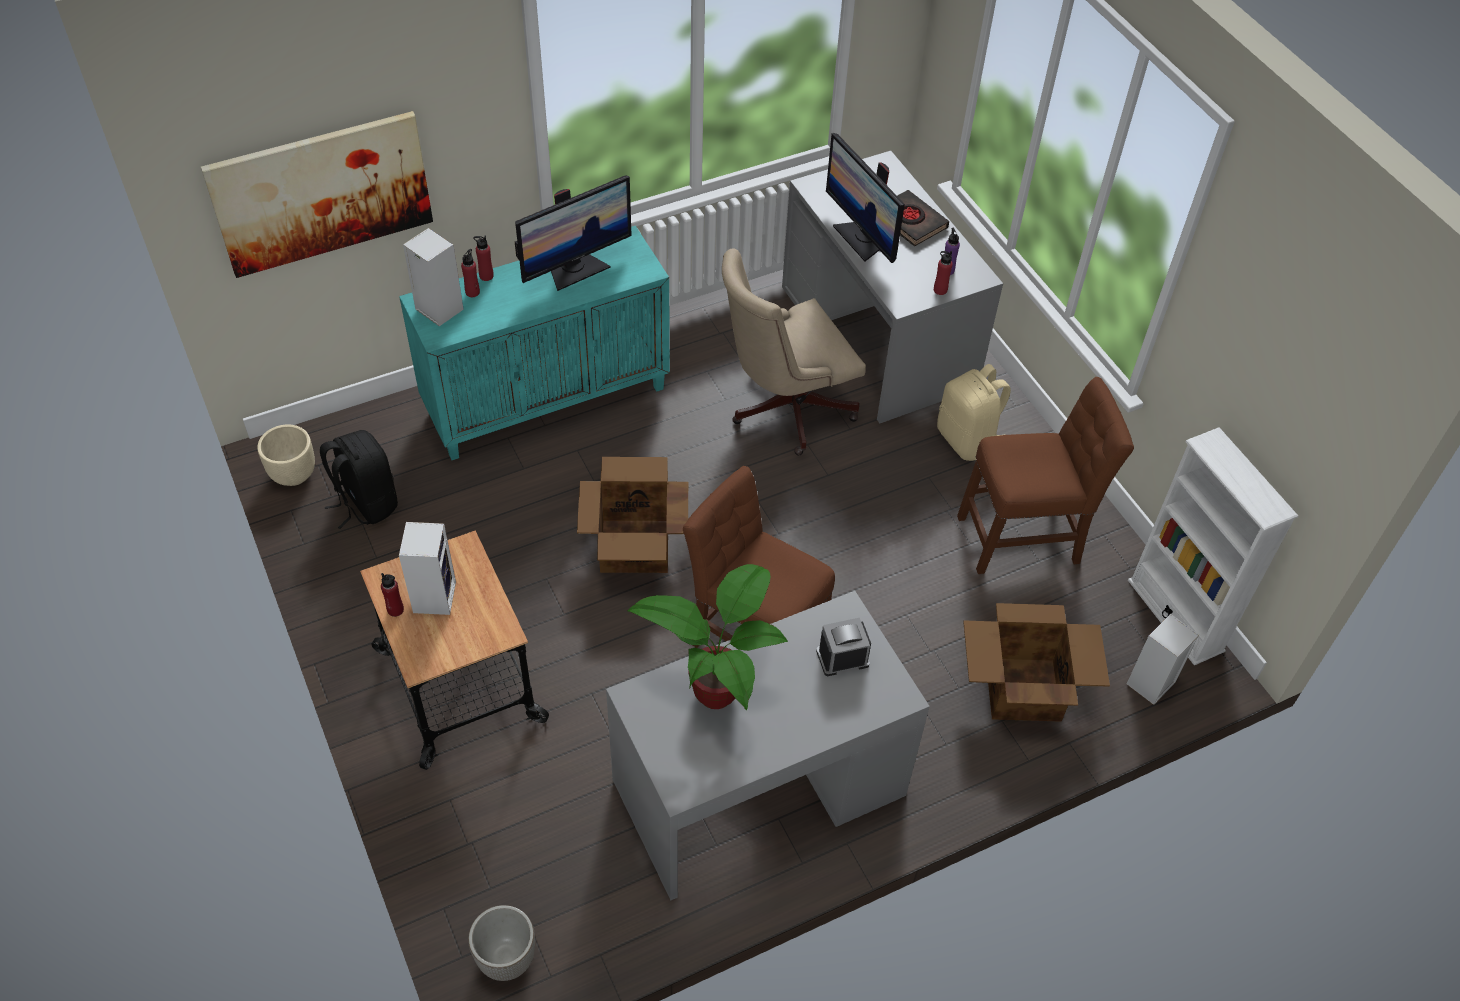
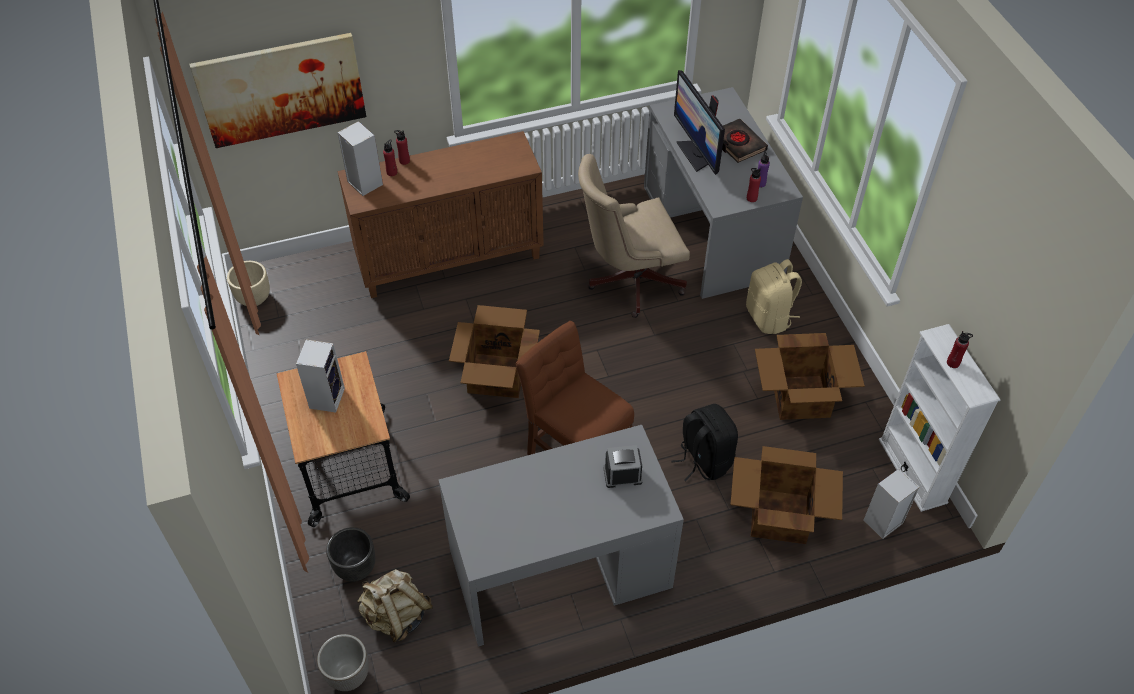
camera: 10 degrees right, 0 degrees up
black backpack [320,430,398,529] -> black backpack moved to [671,404,738,481]
red bottle [381,573,404,617] -> red bottle moved to [947,331,973,368]
turquoise cabinet [399,226,670,460] -> brown cabinet [338,131,544,298]
monitor [515,176,632,291] -> none
potted plant [627,564,788,711] -> none
brown chair [957,377,1134,574] -> cardboard box [755,333,865,420]
none -> black planter [326,527,375,582]
none -> beige backpack [357,569,433,642]

